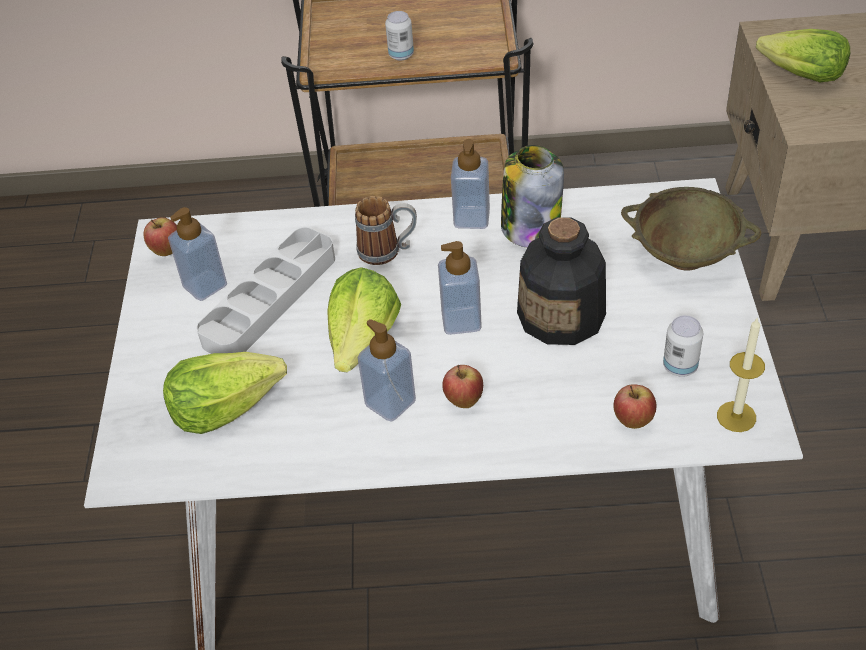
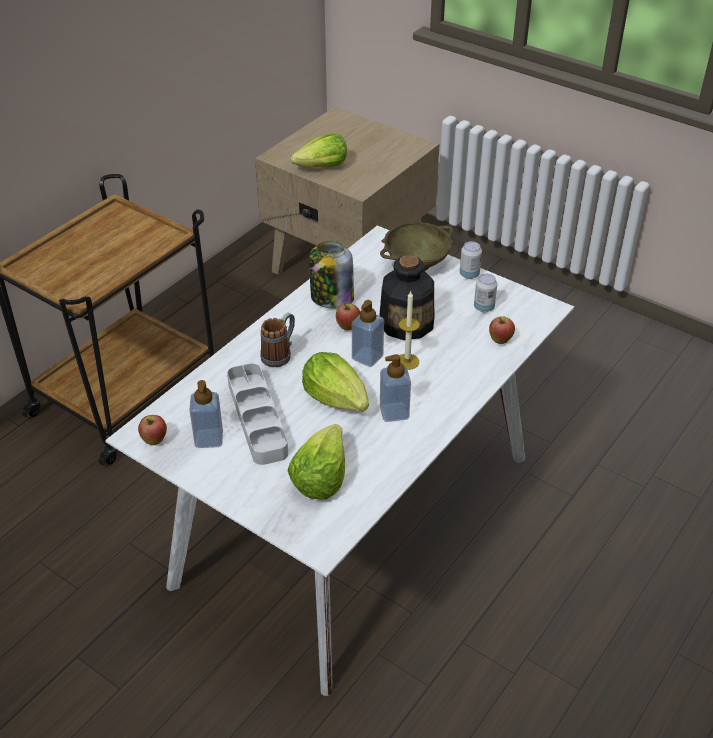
camera: 55 degrees left, 5 degrees down
can [385,11,414,61] -> can moved to [460,241,482,279]
apple [442,365,483,408] -> apple moved to [336,303,360,330]
soap dispenser [451,139,490,229] -> none
candle [717,317,765,432] -> candle moved to [399,291,420,370]

